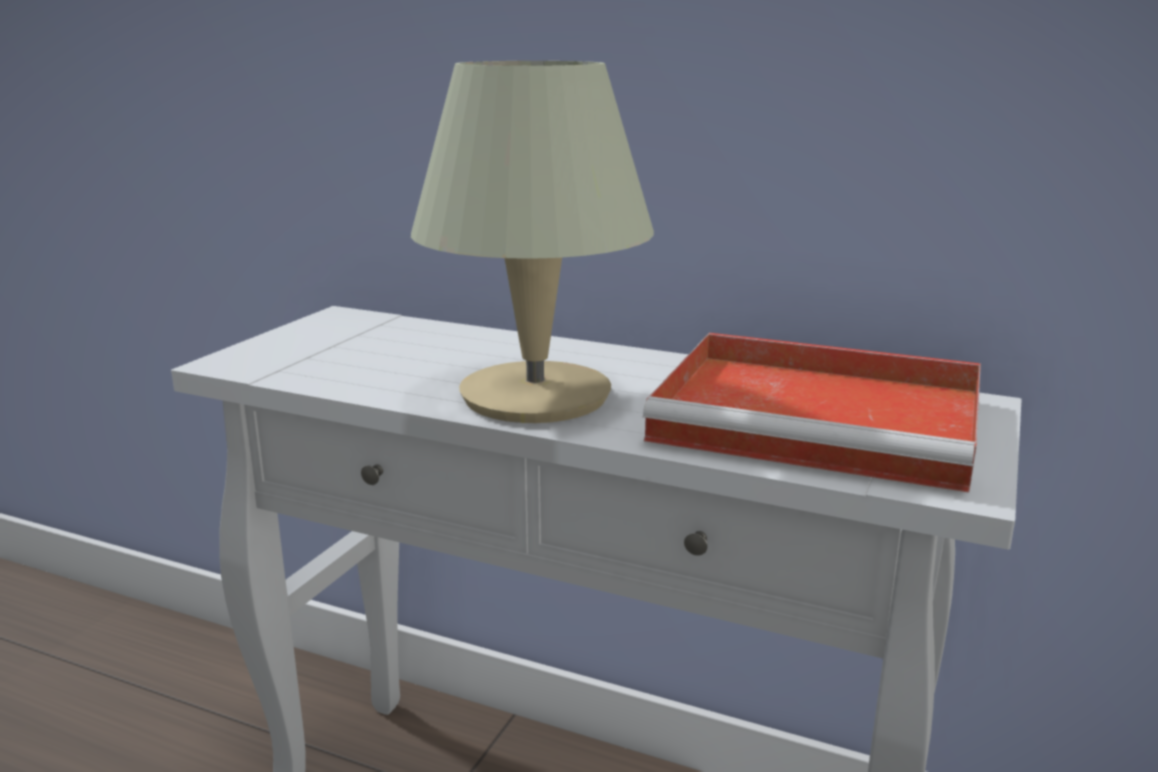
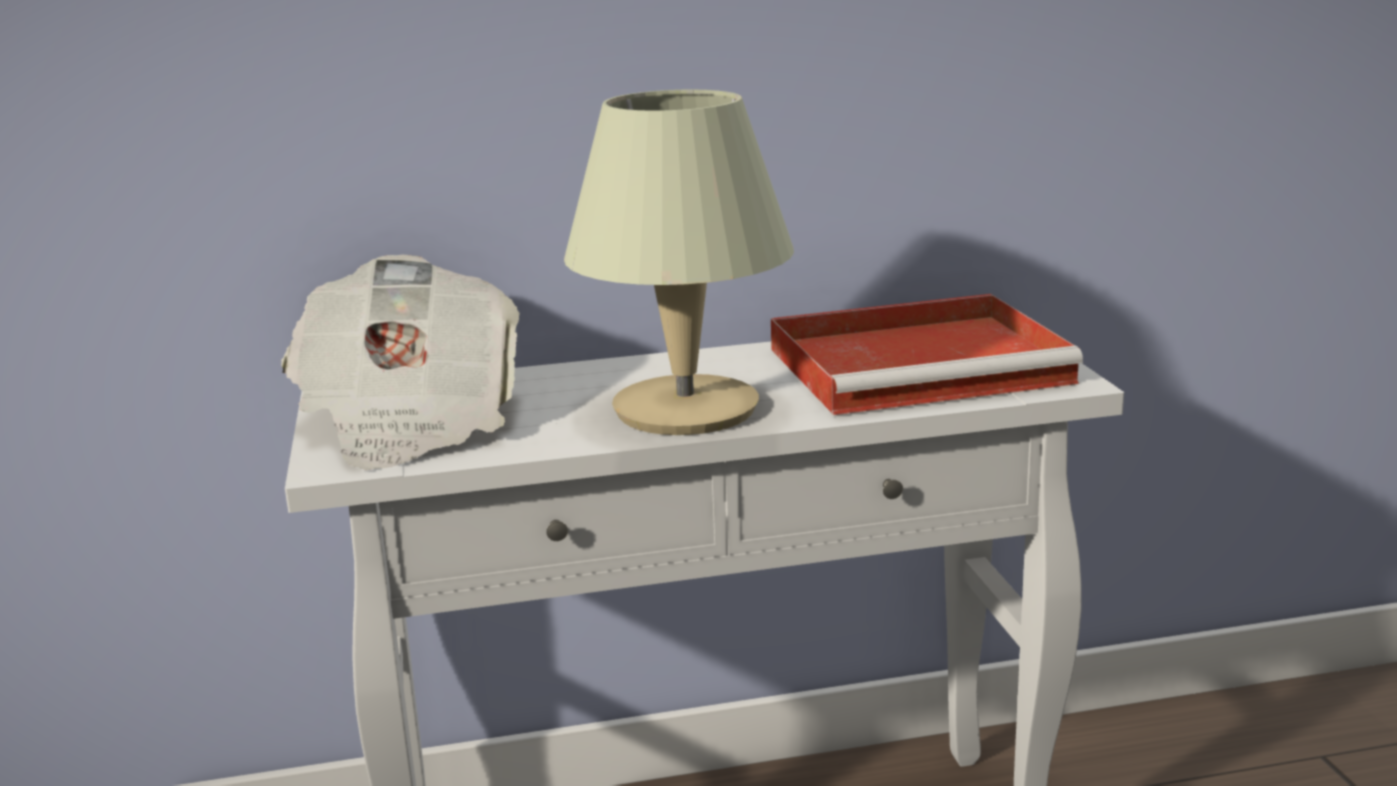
camera: 35 degrees left, 0 degrees up
none -> newspaper [281,255,520,470]

